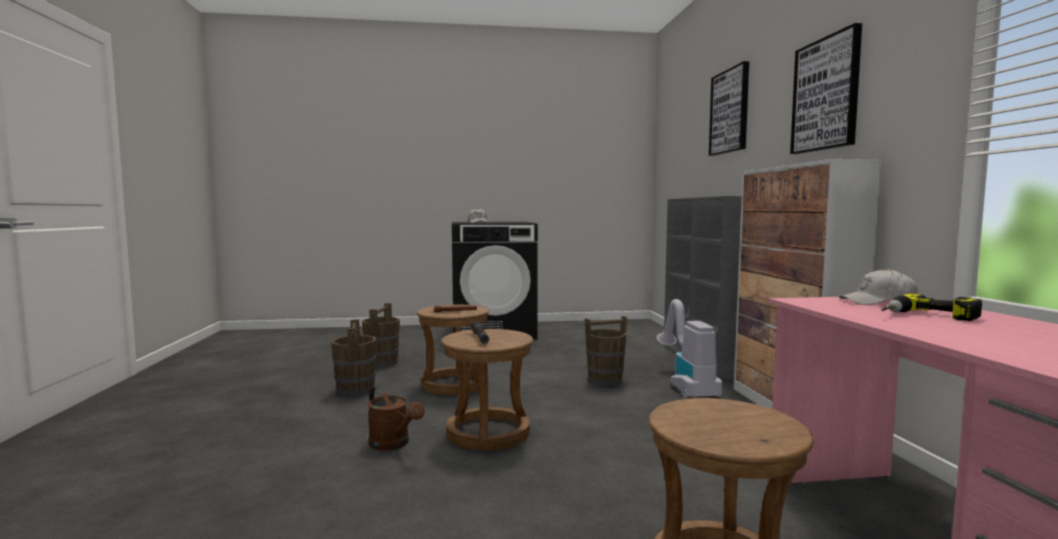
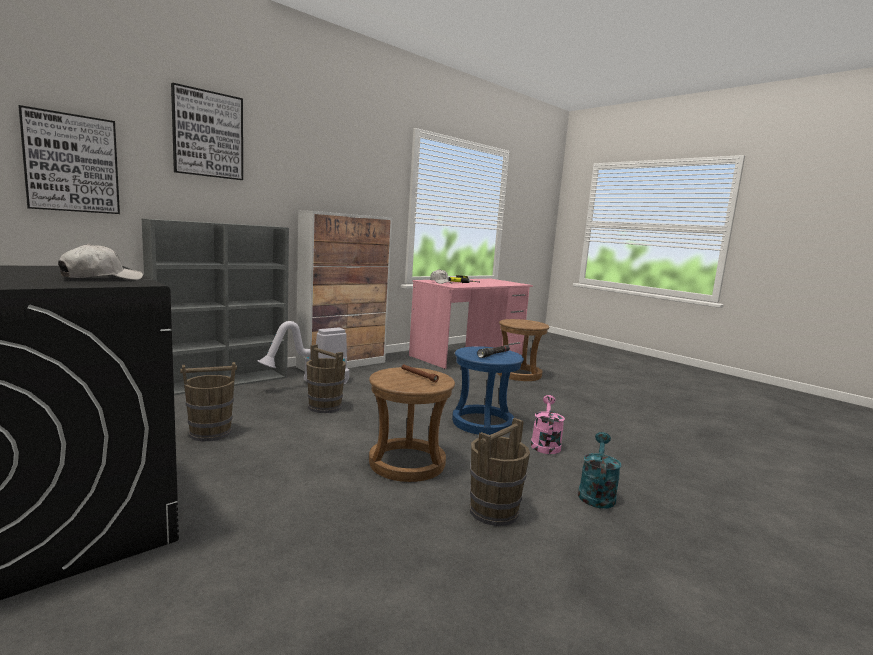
camera: 125 degrees left, 5 degrees up
brown bucket [362,303,400,367] -> brown bucket moved to [180,362,237,441]
brown watering can [368,386,425,451] -> pink watering can [531,395,565,454]
brown stool [441,329,533,450] -> blue stool [452,346,524,435]
picture [790,23,862,154] -> picture moved to [18,105,120,214]
none -> turquoise watering can [578,432,621,508]

